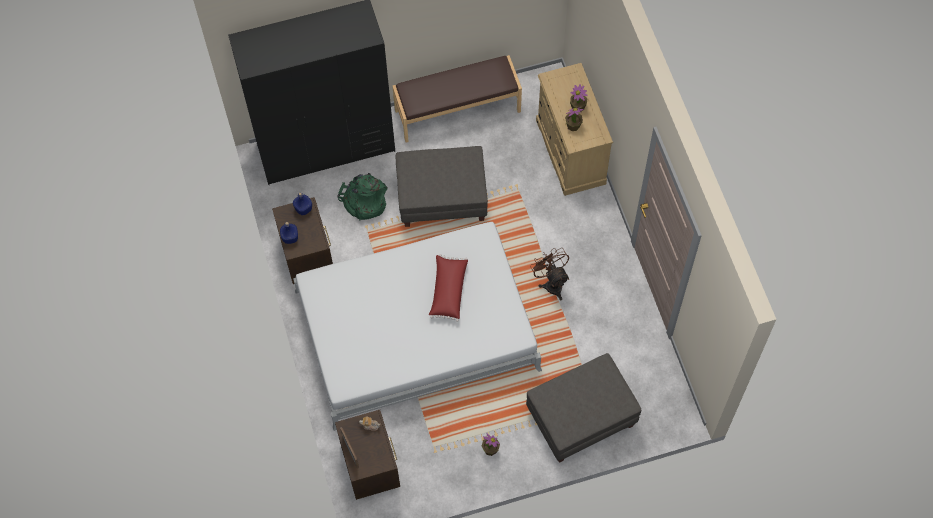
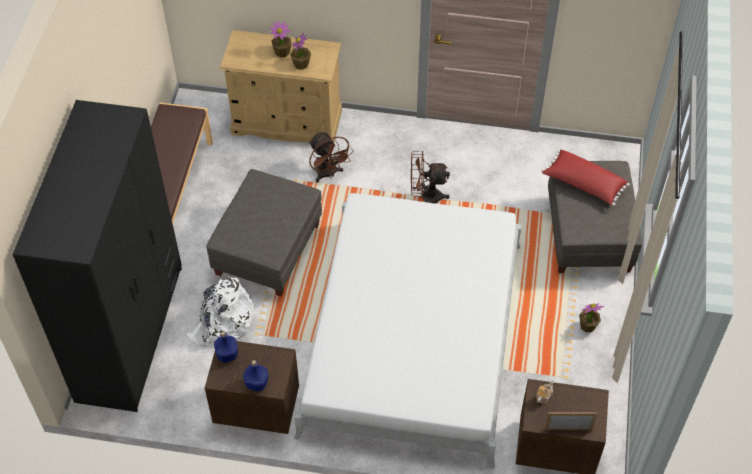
camera: 65 degrees left, 10 degrees down
green backpack [337,173,388,221] -> white backpack [186,277,254,347]
red pillow [429,254,468,322] -> red pillow moved to [541,150,630,206]
none -> brown fan [309,131,353,183]

